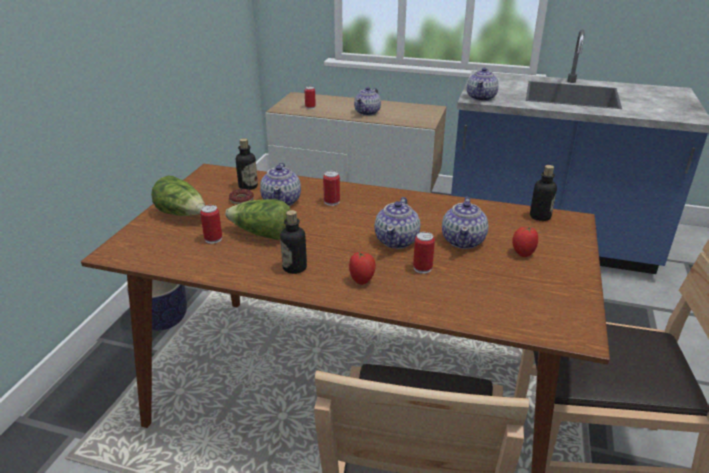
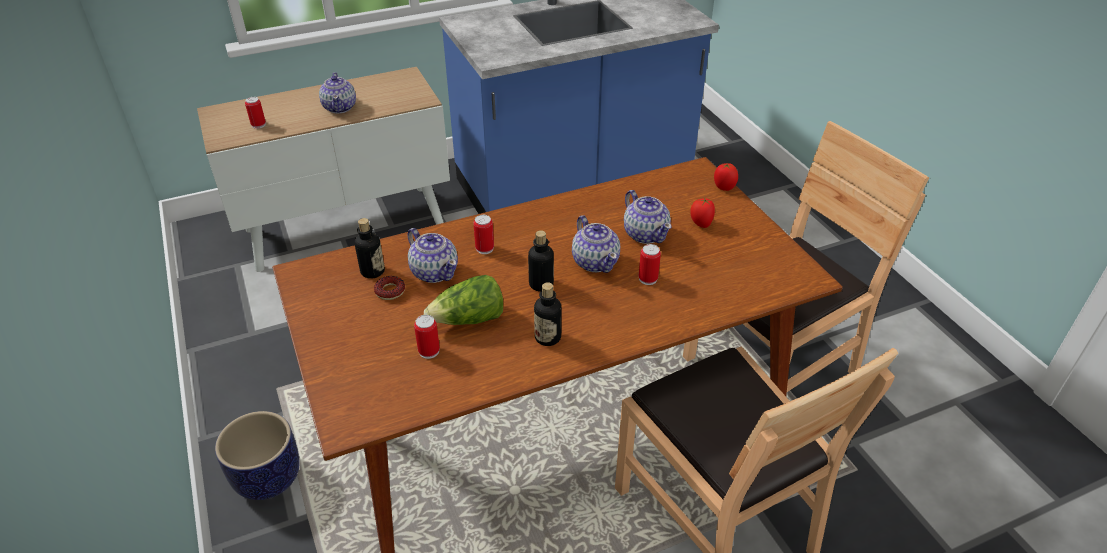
camera: 40 degrees left, 10 degrees up
lettuce [151,175,205,216] -> none
tomato [349,251,376,285] -> tomato moved to [714,163,738,191]
teapot [467,68,499,101] -> none
bottle [530,165,557,221] -> bottle moved to [528,230,554,292]

